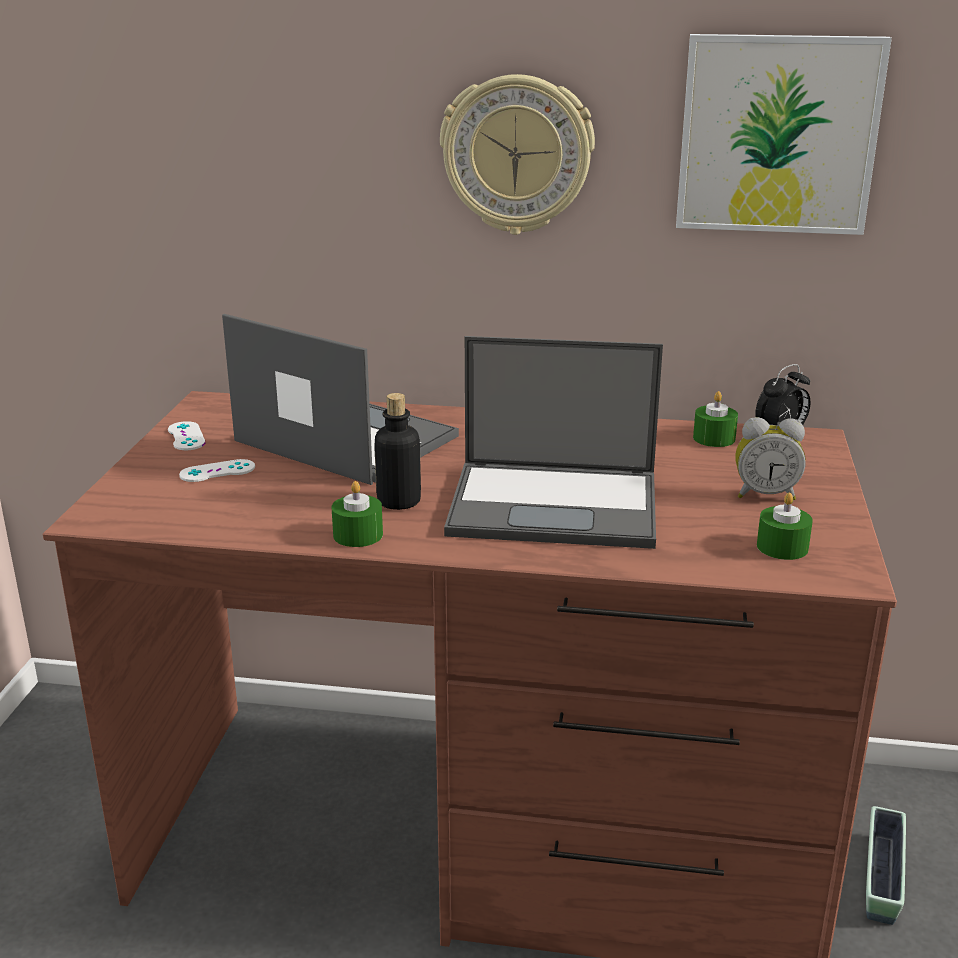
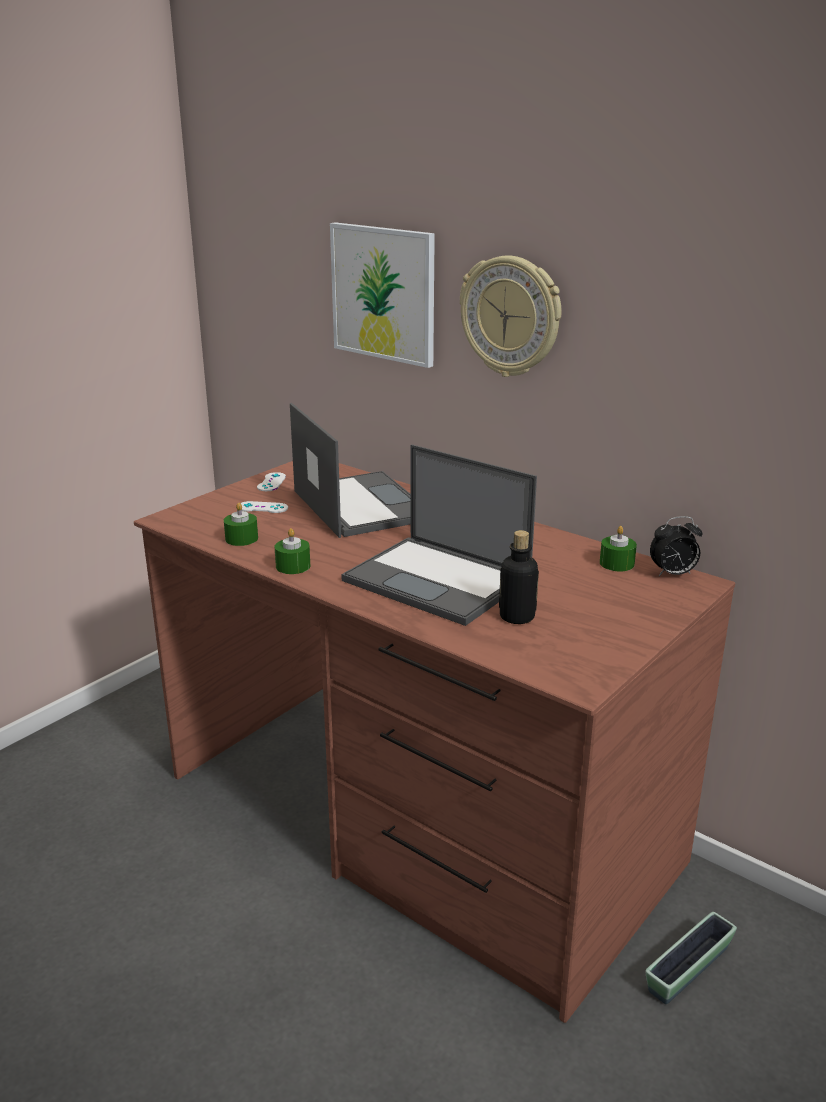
camera: 30 degrees right, 0 degrees up
bottle [374,393,421,510] -> bottle moved to [499,530,539,624]
picture [676,34,892,235] -> picture moved to [330,222,435,368]
alarm clock [735,417,806,500] -> none
green candle [757,493,813,560] -> green candle moved to [224,503,258,546]

